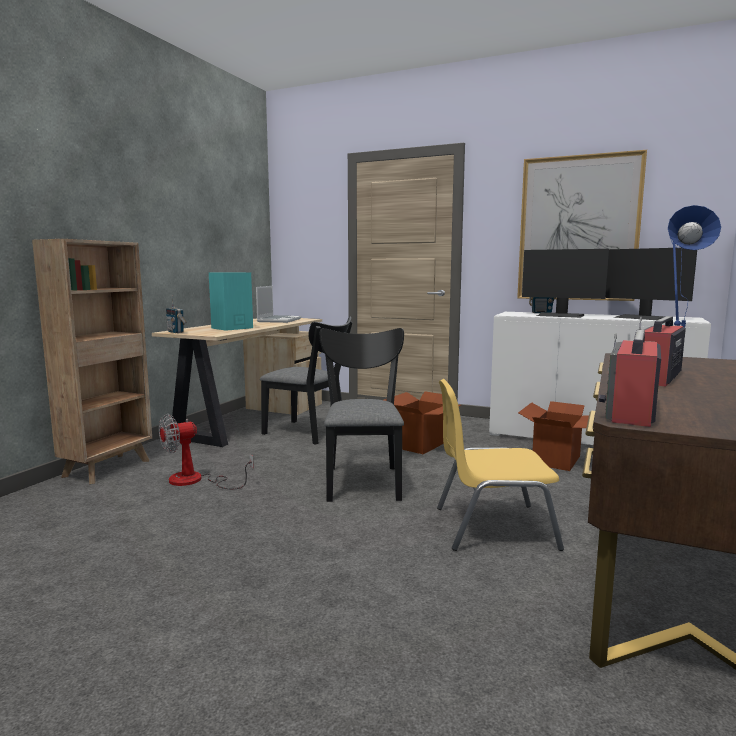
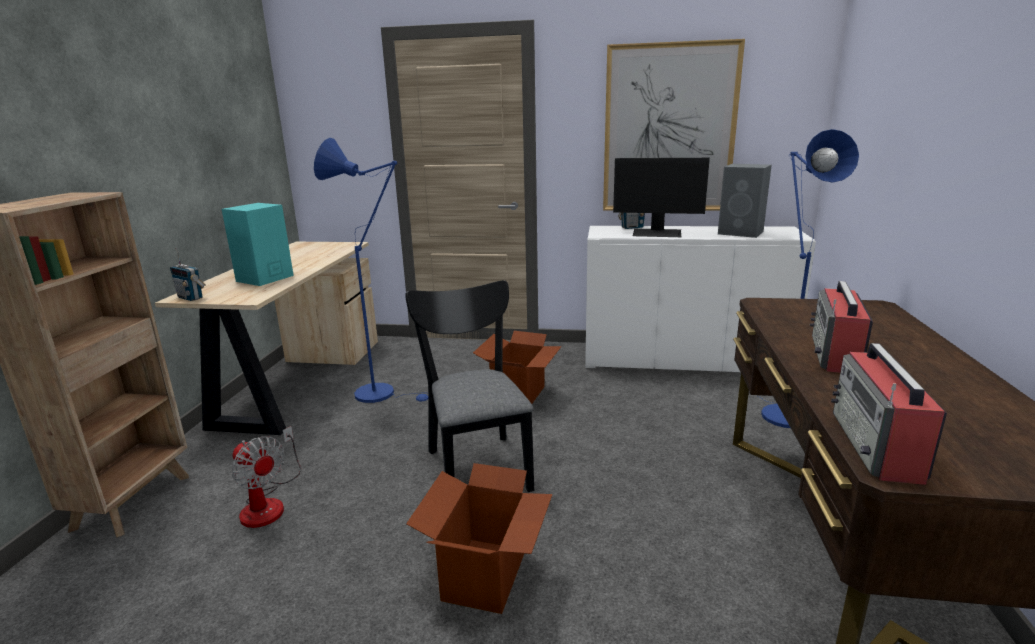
camera: 15 degrees left, 10 degrees up
fan [159,414,254,489] -> fan turned 90 degrees counterclockwise [232,426,301,528]
laptop [256,286,301,323] -> none
black chair [260,316,353,444] -> blue floor lamp [314,138,428,403]
yellow chair [437,379,564,551] -> none
cardboard box [518,401,589,471] -> cardboard box moved to [406,463,552,614]
monitor [605,248,697,320] -> grey speaker [718,164,772,238]

